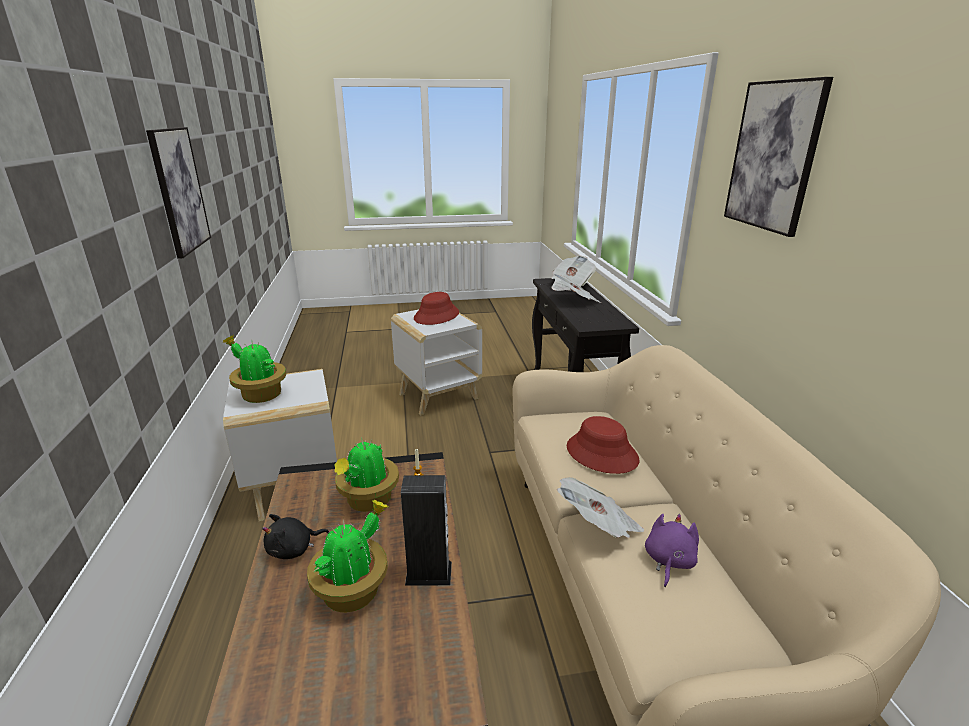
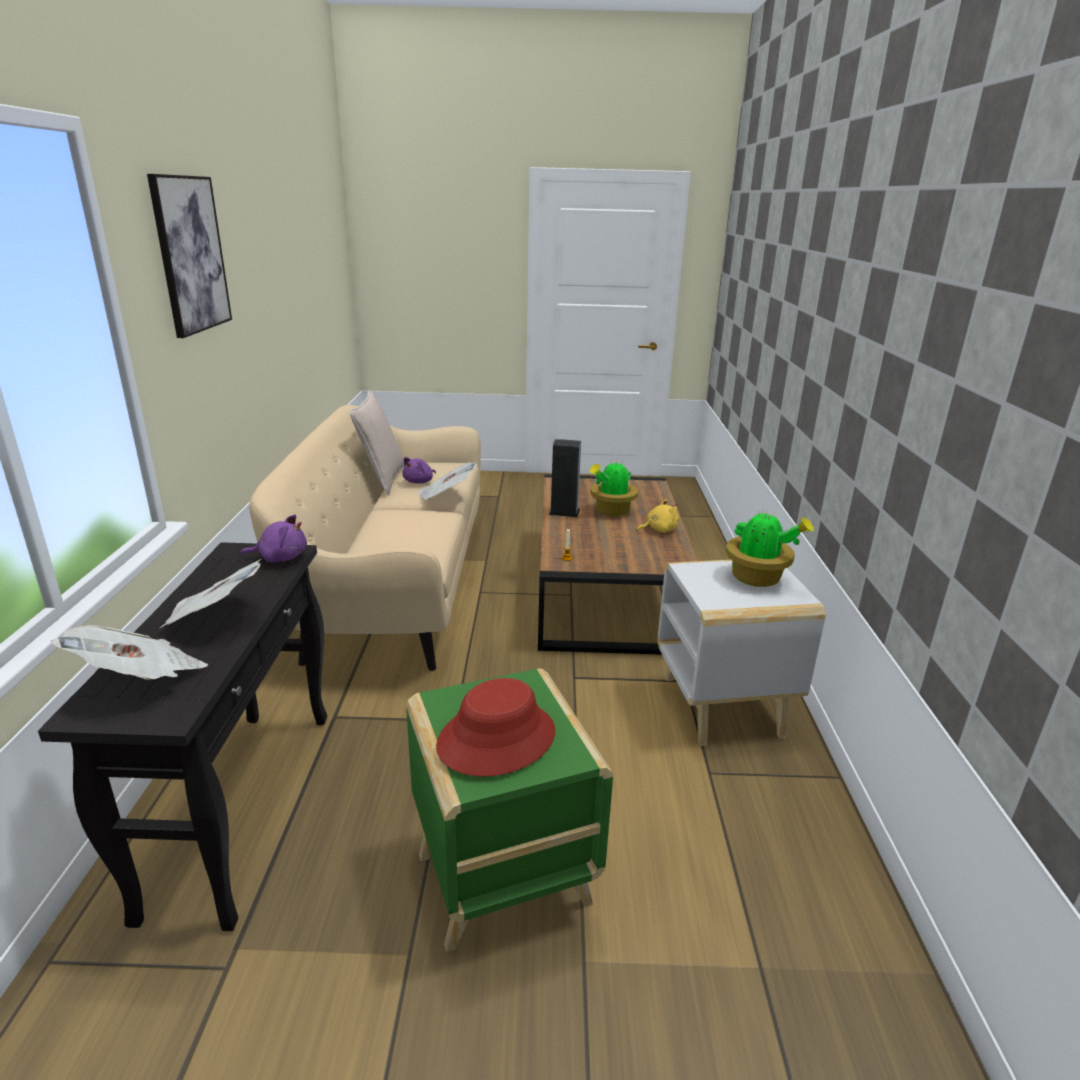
camera: 170 degrees left, 0 degrees up
picture [146,127,211,259] -> none
black plush toy [262,514,329,559] -> yellow plush toy [636,499,679,533]
potted plant [334,437,399,512] -> none
white side table [391,310,482,416] -> green side table [406,669,613,952]
red hat [567,416,639,474] -> none
none -> purple plush toy [240,515,307,562]
none -> beige pillow [350,390,405,495]

